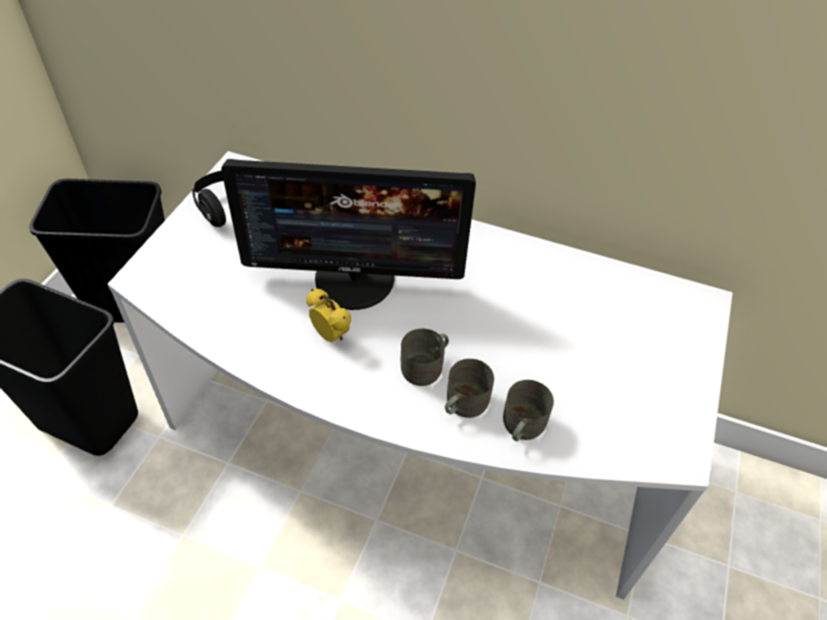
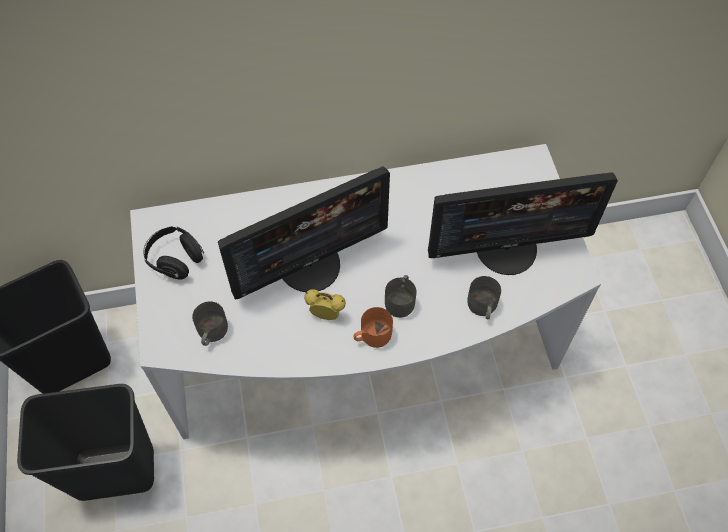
camera: 30 degrees left, 10 degrees up
grey mug [445,359,494,418] -> grey mug moved to [192,301,228,346]
none -> orange mug [354,307,393,348]
none -> monitor [428,172,618,275]

